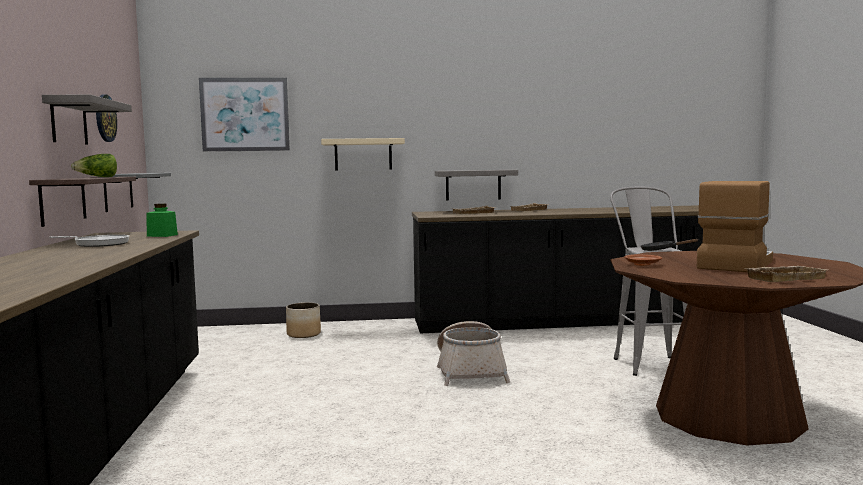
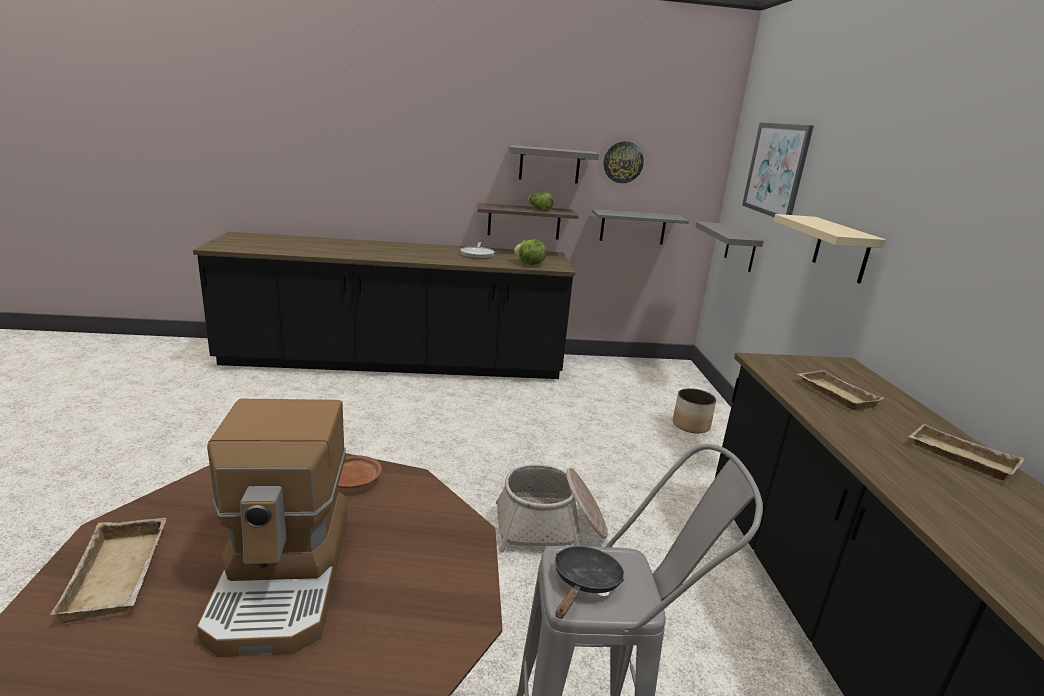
camera: 90 degrees right, 15 degrees up
green jar [146,203,178,237] -> lettuce [514,239,546,265]
grey shelf [435,170,518,201] -> grey shelf moved to [695,222,764,272]
coffee machine [697,181,773,272] -> coffee machine turned 45 degrees clockwise [197,399,348,657]

